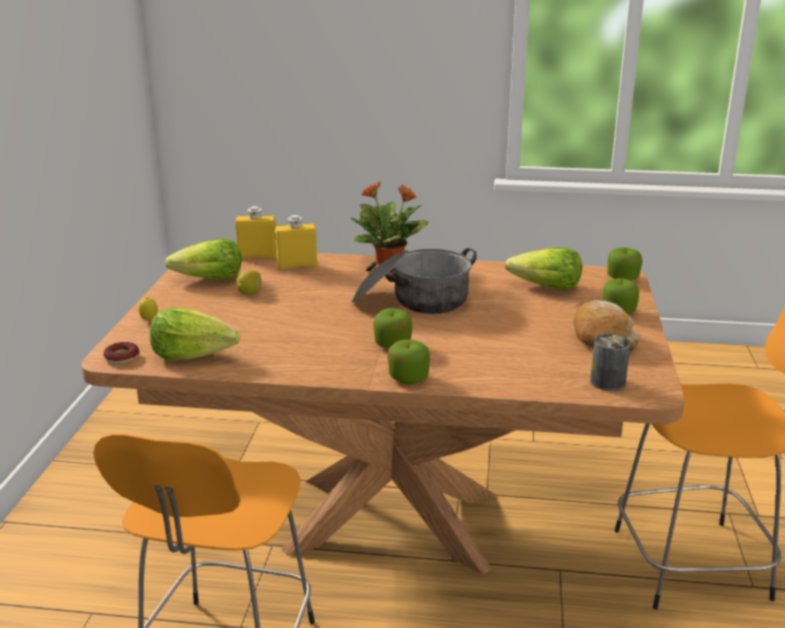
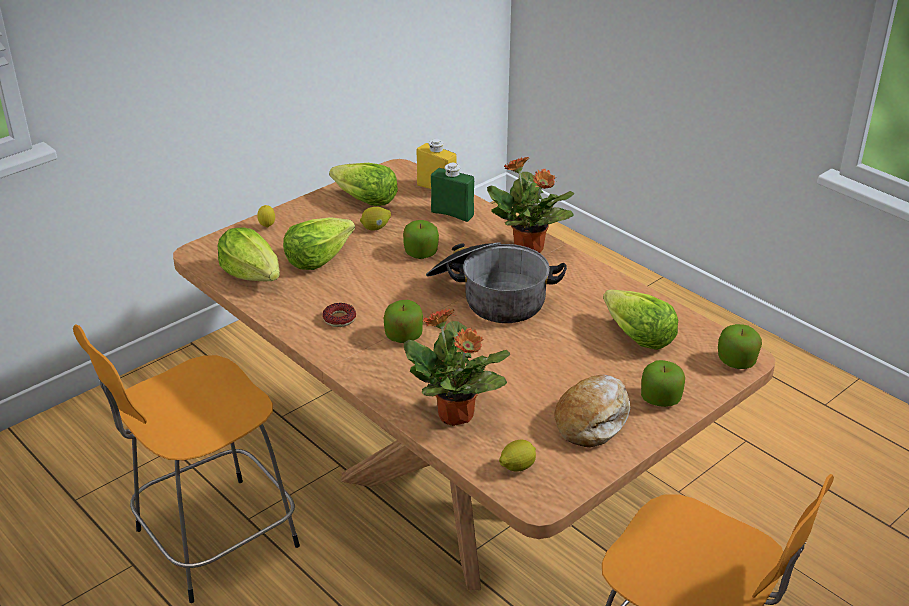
camera: 40 degrees right, 10 degrees up
donut [103,342,139,364] -> donut moved to [322,303,356,327]
yellow bottle [275,215,318,270] -> green bottle [431,163,474,222]
apple [388,340,430,384] -> apple moved to [403,220,439,259]
can [590,334,631,391] -> lemon [499,440,536,472]
none -> lettuce [283,217,355,270]
none -> potted plant [404,308,510,426]

